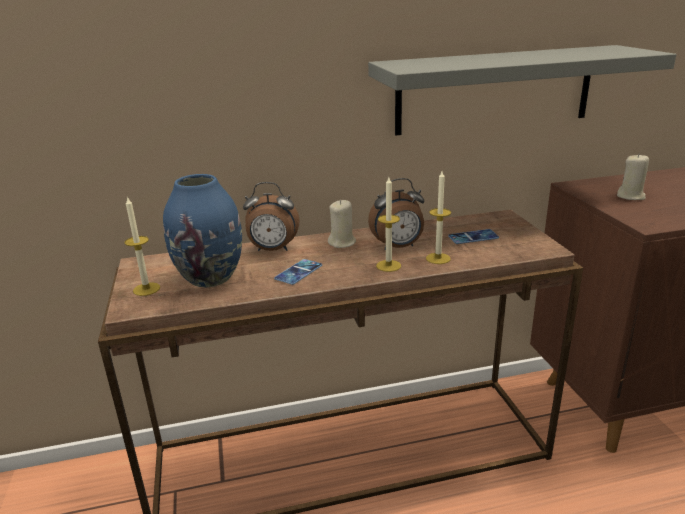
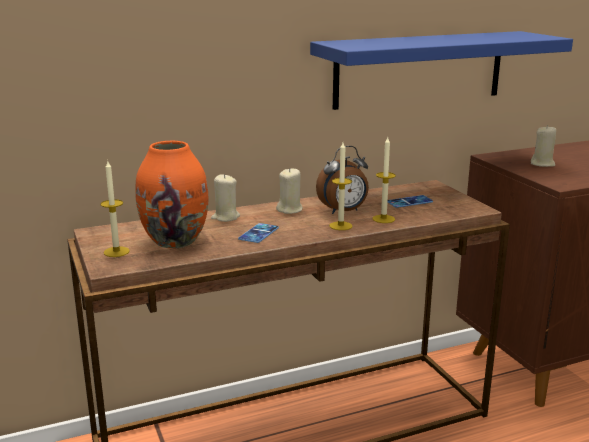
camera: 10 degrees left, 5 degrees down
blue vase [163,174,242,287] -> orange vase [135,141,208,248]
alarm clock [243,182,300,251] -> beige candle [211,174,240,222]
grey shelf [368,45,676,135] -> blue shelf [310,31,573,110]

